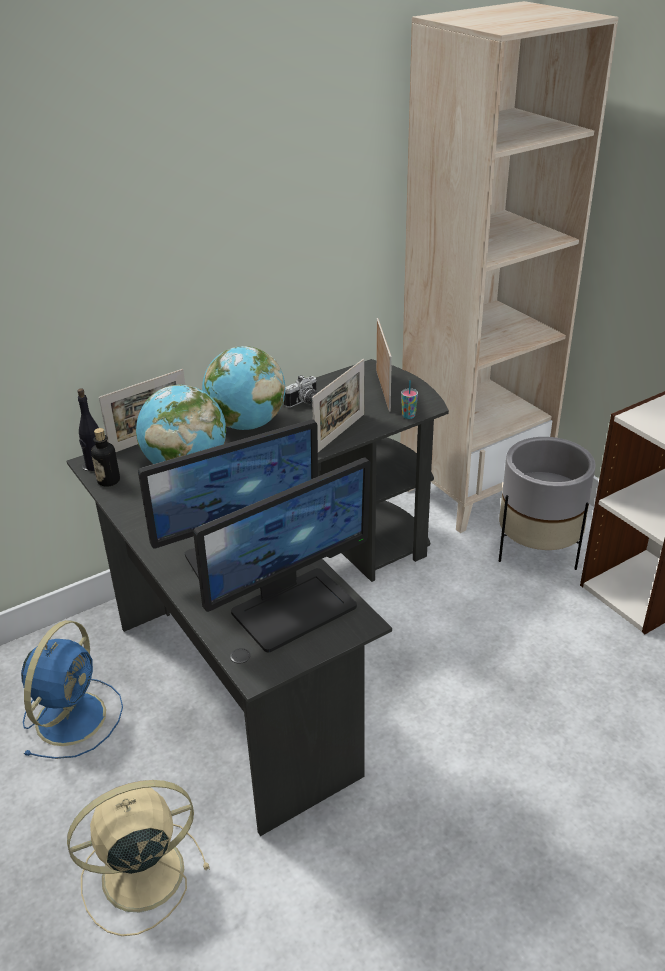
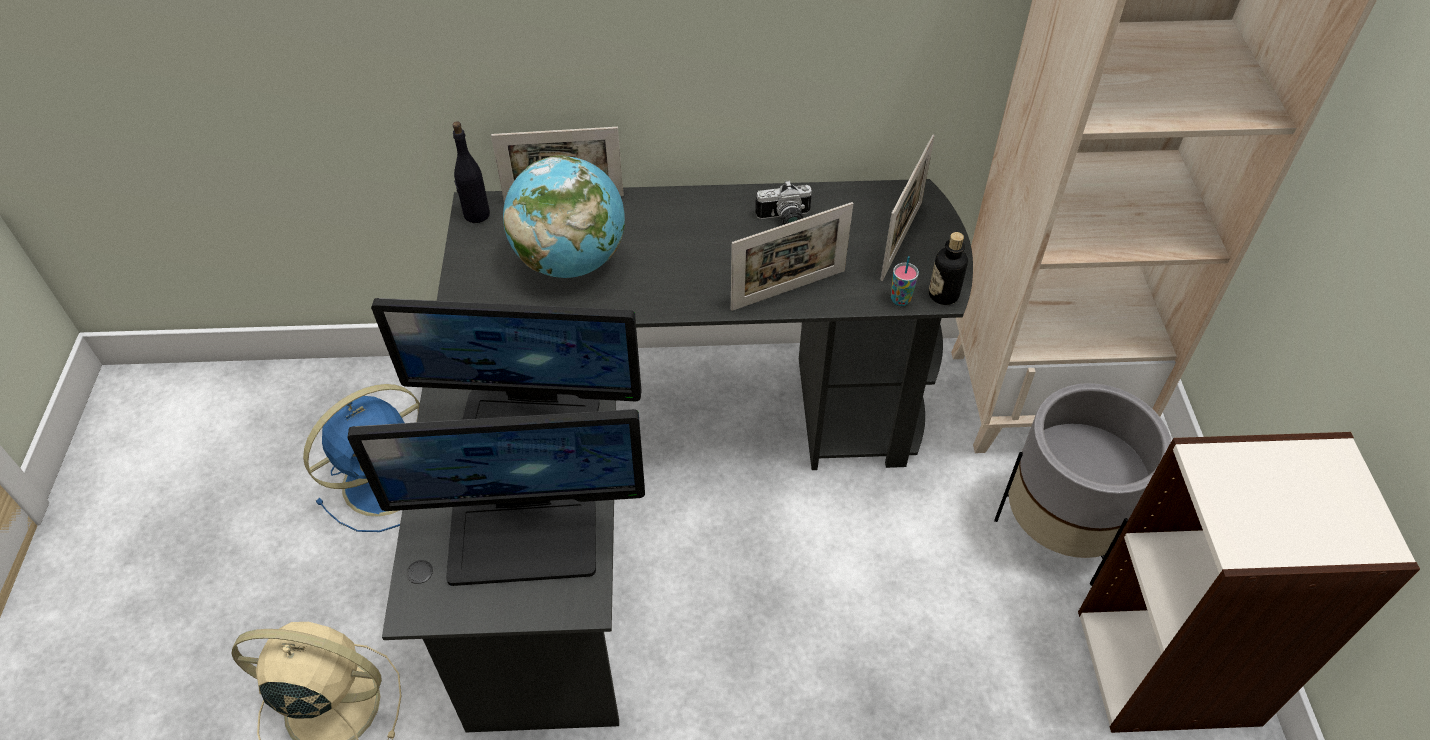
camera: 30 degrees right, 15 degrees up
bottle [91,428,120,487] -> bottle moved to [929,232,968,305]
globe [202,346,285,430] -> none

